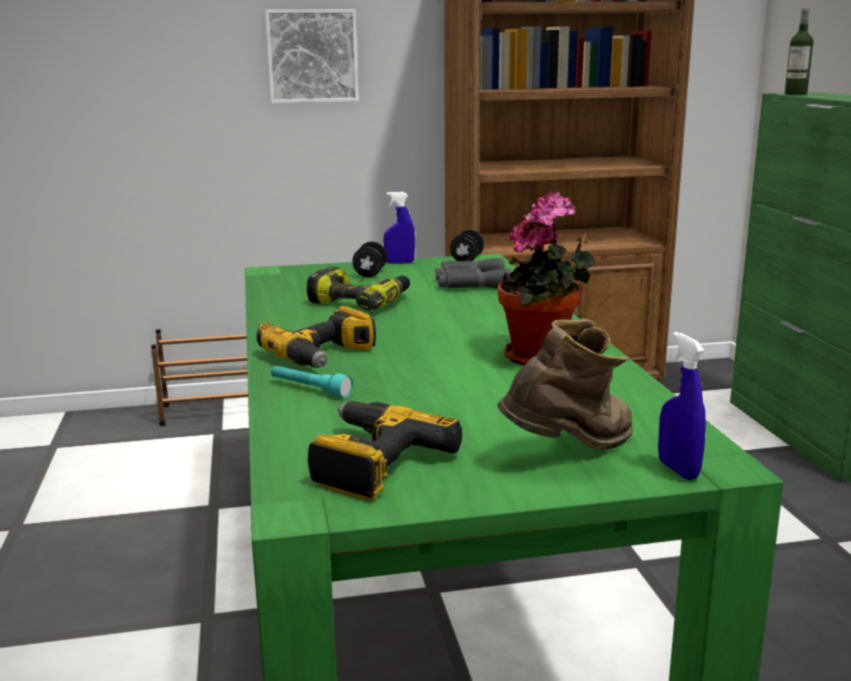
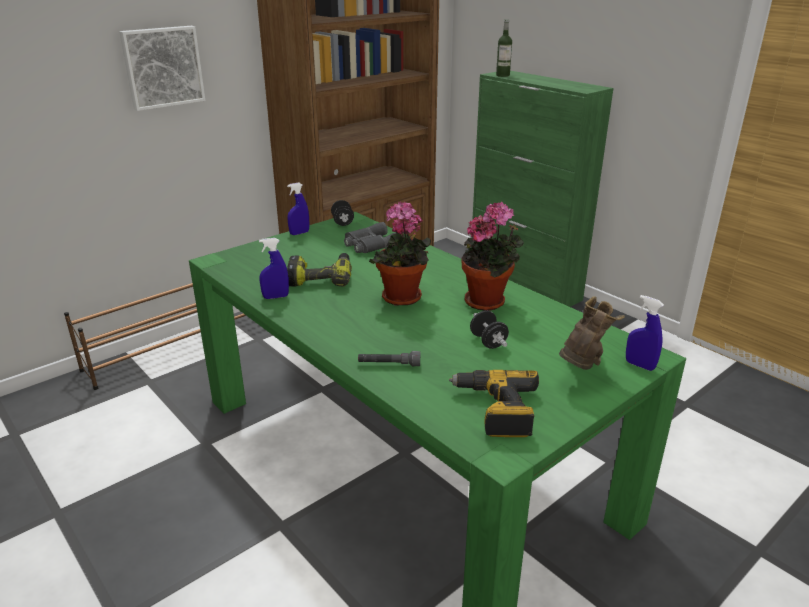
camera: 30 degrees left, 10 degrees up
power drill [257,306,376,368] -> none
turquoise flashlight [271,366,353,398] -> grey flashlight [358,351,420,366]
black dumbbell [352,241,387,277] -> black dumbbell moved to [470,310,509,349]
none -> blue spray bottle [259,238,289,299]
none -> potted plant [369,201,431,306]

